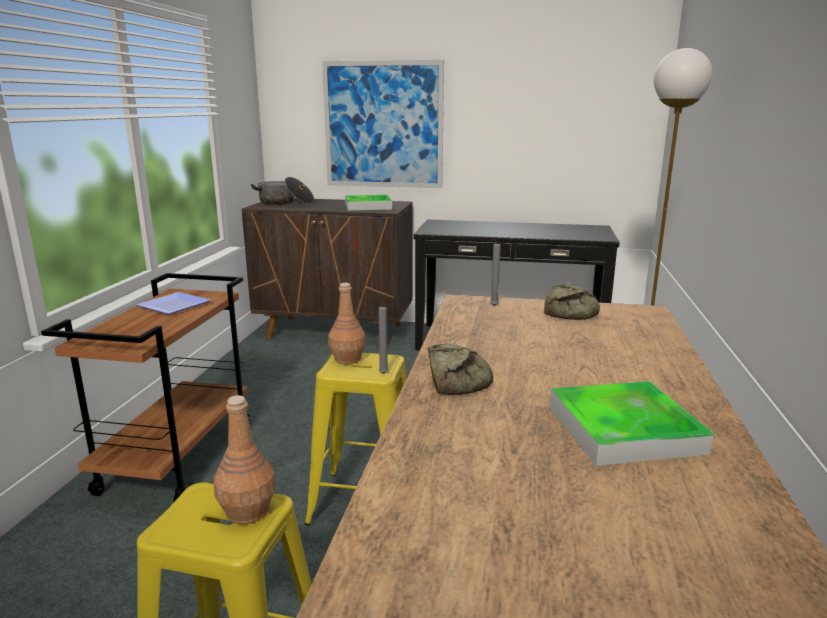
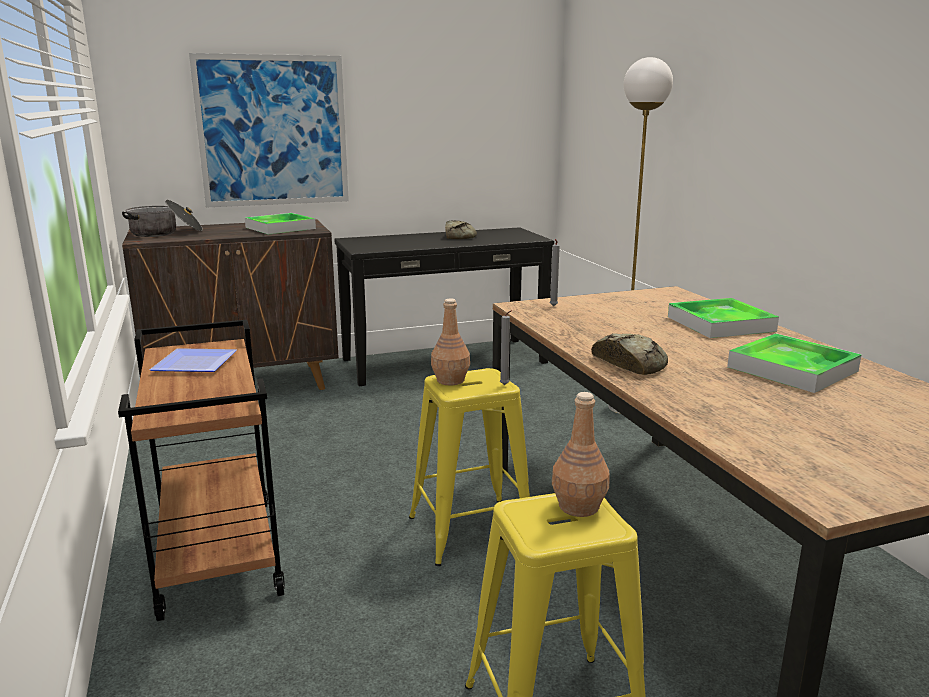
camera: 30 degrees left, 0 degrees up
bread [544,284,600,320] -> bread moved to [445,220,477,239]
none -> tray [668,298,779,338]

